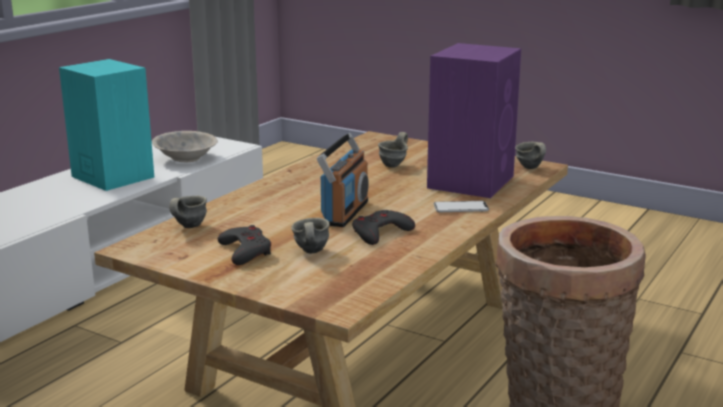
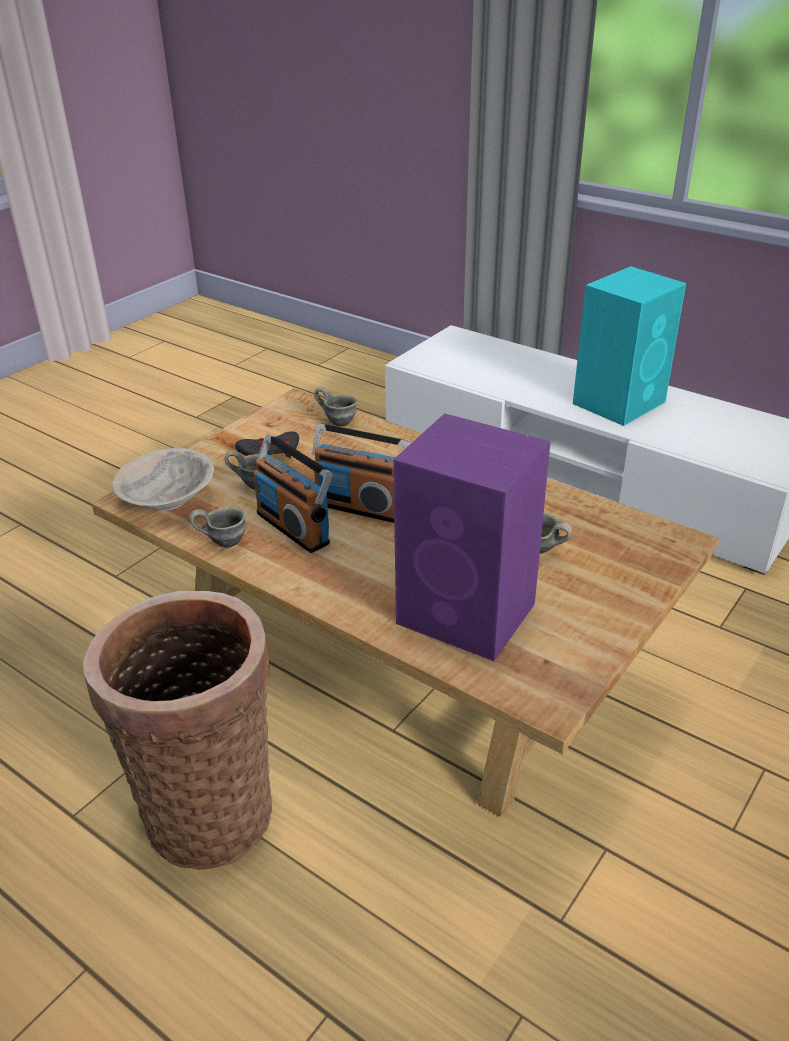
camera: 95 degrees right, 15 degrees up
beige bowl [152,131,218,162] -> beige bowl moved to [112,448,214,511]
grey game controller [352,210,415,245] -> radio [253,434,333,553]
phone [433,201,489,212] -> none
grey mug [515,142,546,169] -> grey mug moved to [189,507,246,547]

